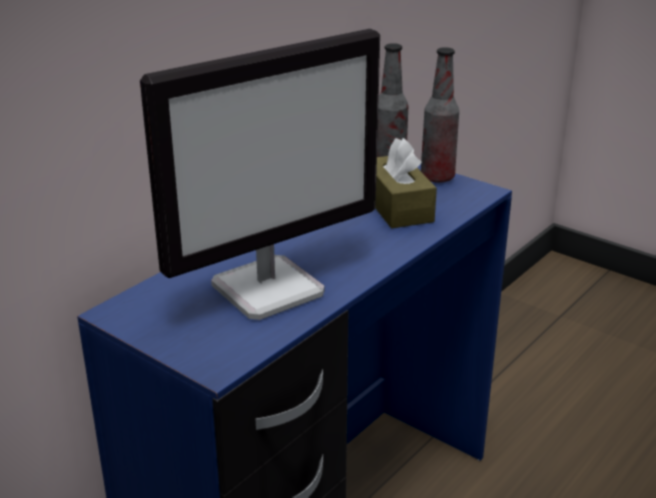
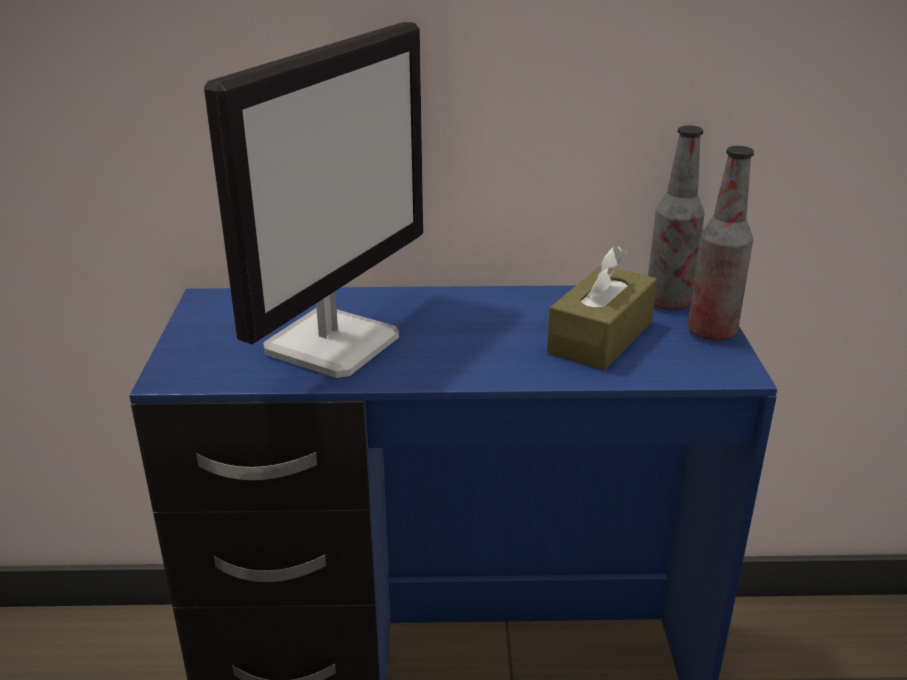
camera: 50 degrees right, 0 degrees up
monitor [140,28,380,320] -> monitor turned 75 degrees counterclockwise [204,21,423,378]

